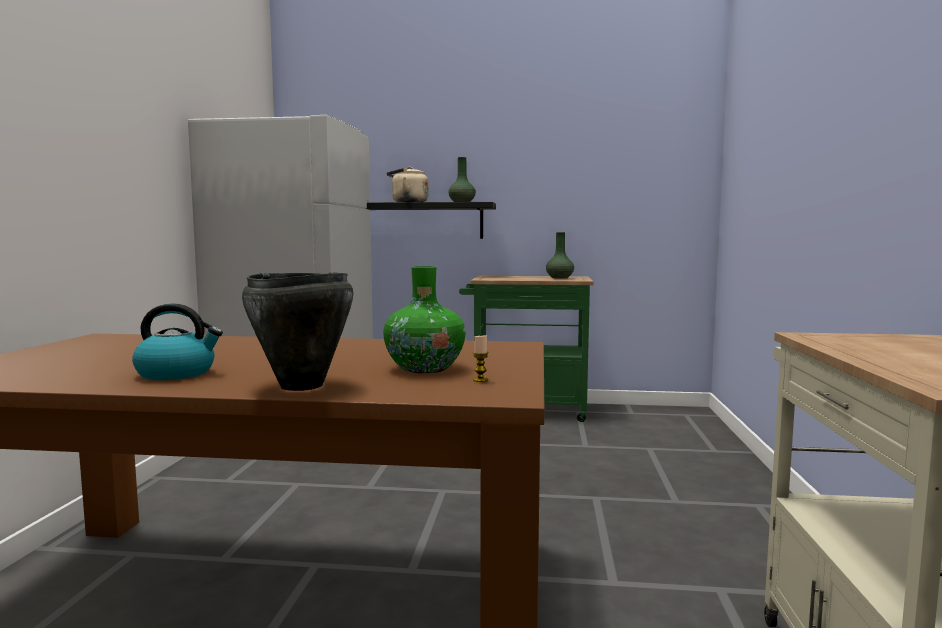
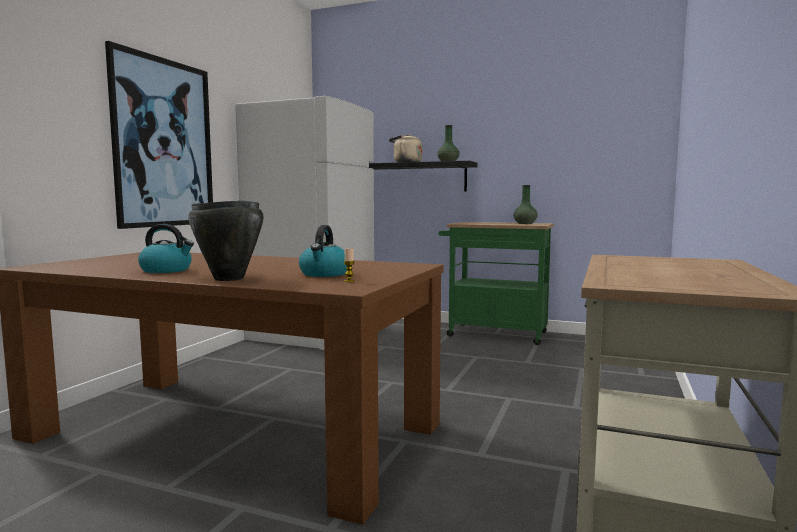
camera: 15 degrees right, 0 degrees up
green vase [383,266,465,373] -> kettle [299,225,347,277]
none -> picture [105,41,213,229]

